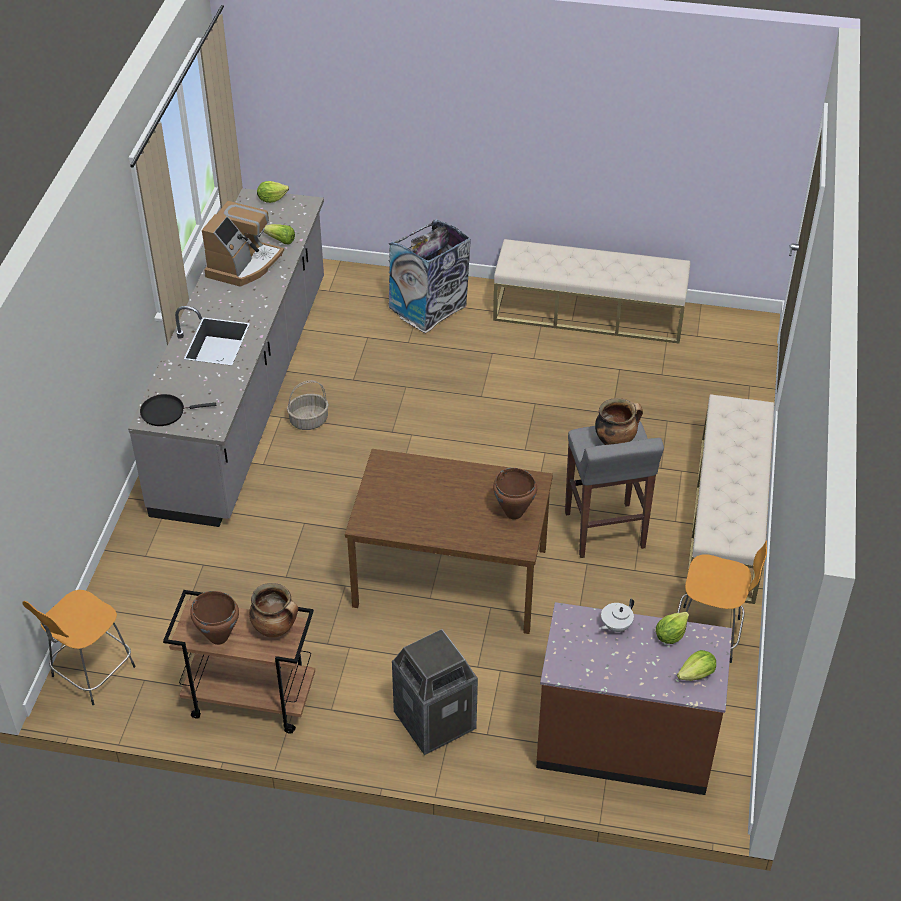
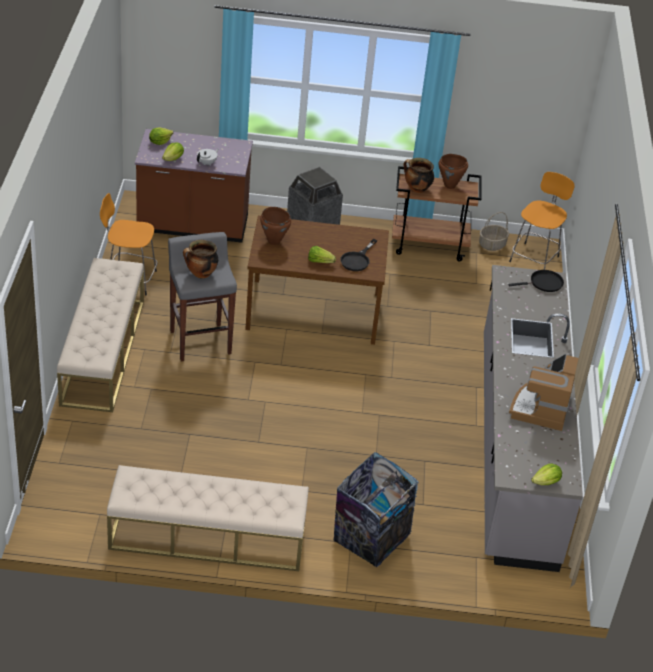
camera: 170 degrees right, 5 degrees down
lettuce [263,224,295,245] -> lettuce moved to [308,246,336,263]
basket [287,380,329,430] -> basket moved to [479,212,509,251]
none -> black frying pan [340,239,377,271]

